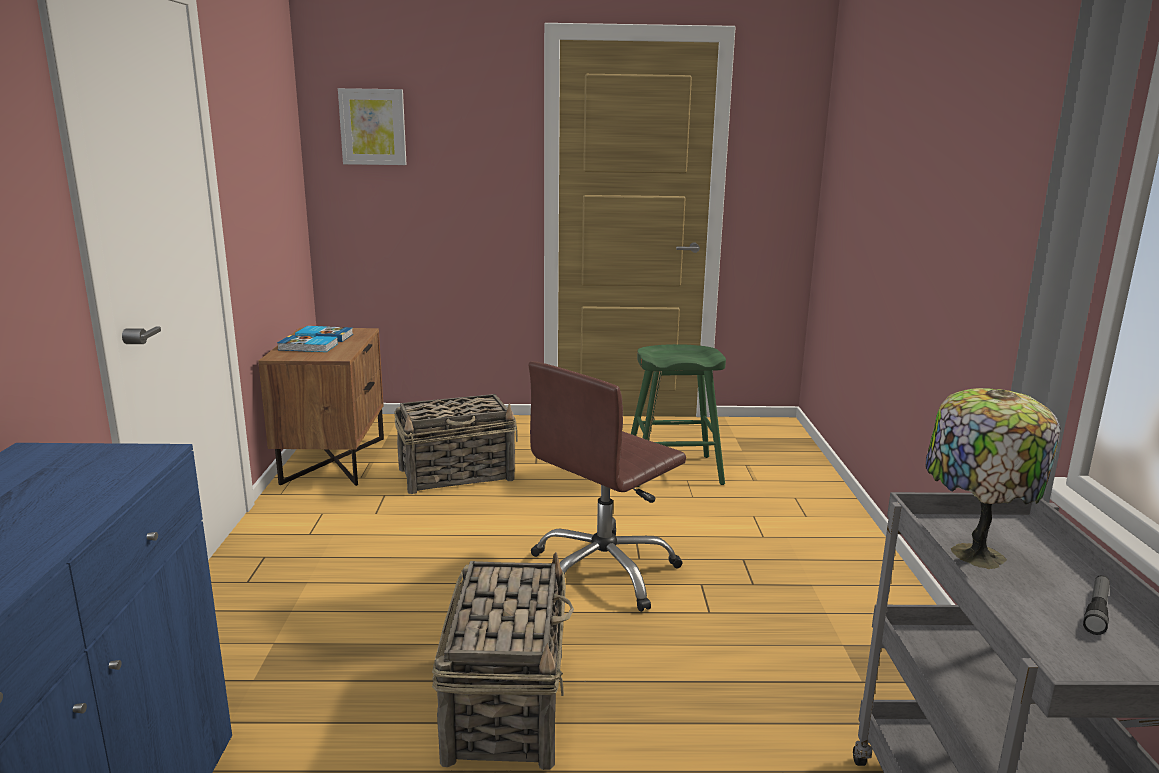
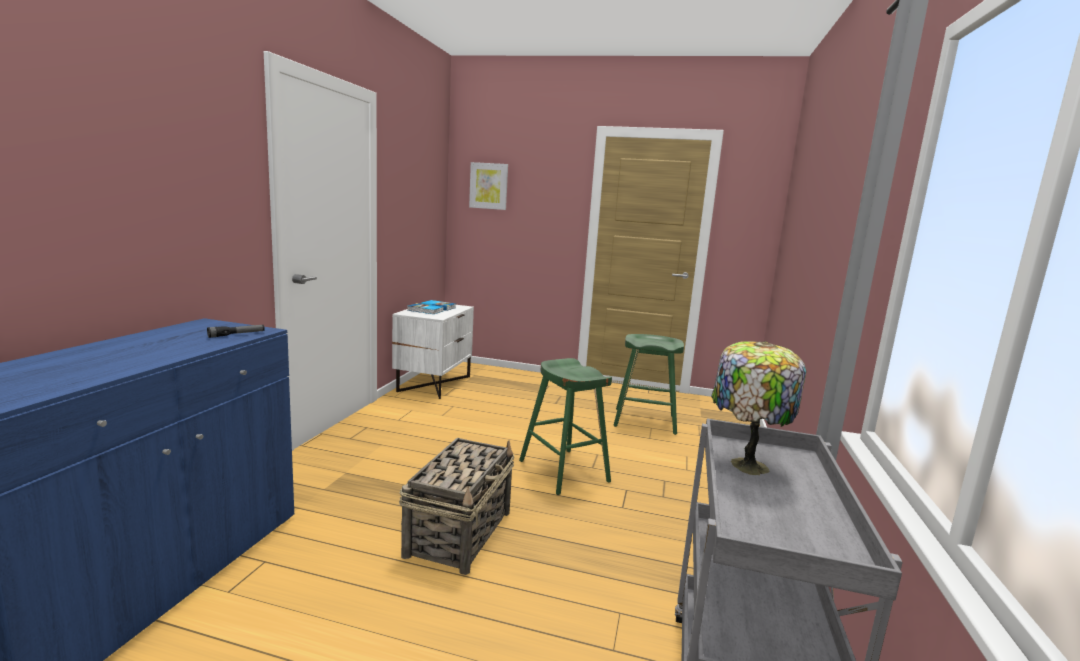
camera: 15 degrees right, 5 degrees down
brown nightstand [259,327,384,486] -> white nightstand [392,305,474,399]
basket [394,394,518,494] -> none
brown office chair [529,361,686,612] -> green stool [519,358,612,495]
flashlight [1083,575,1110,635] -> flashlight moved to [207,325,265,338]

